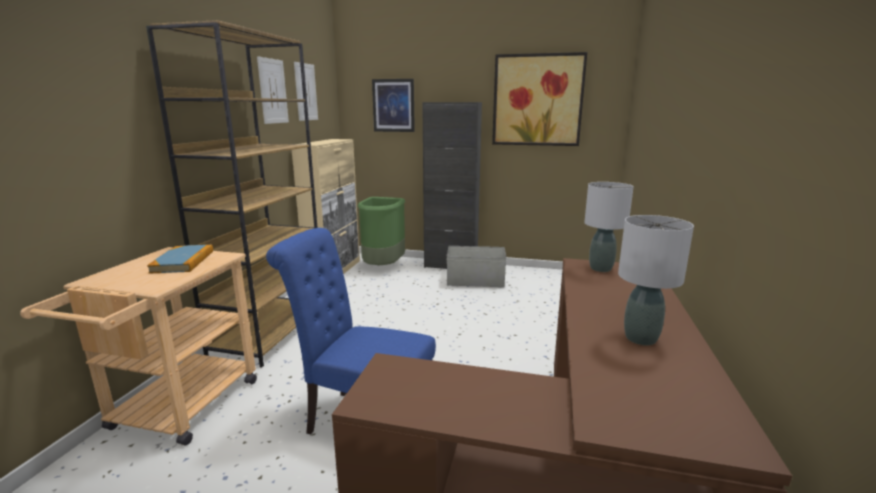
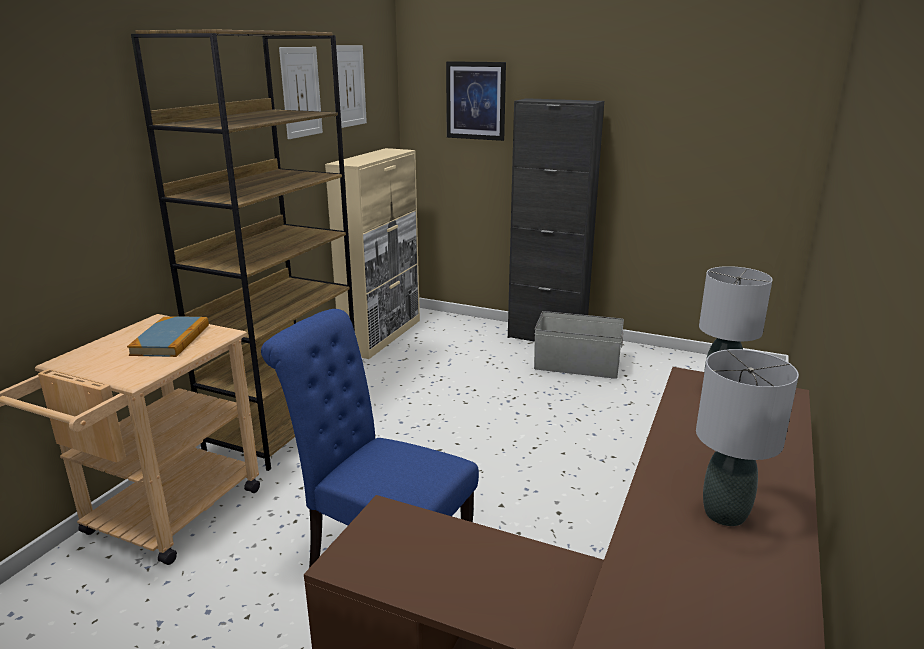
camera: 10 degrees right, 5 degrees up
green trash can [357,197,405,265] -> none
picture [492,52,587,146] -> none

